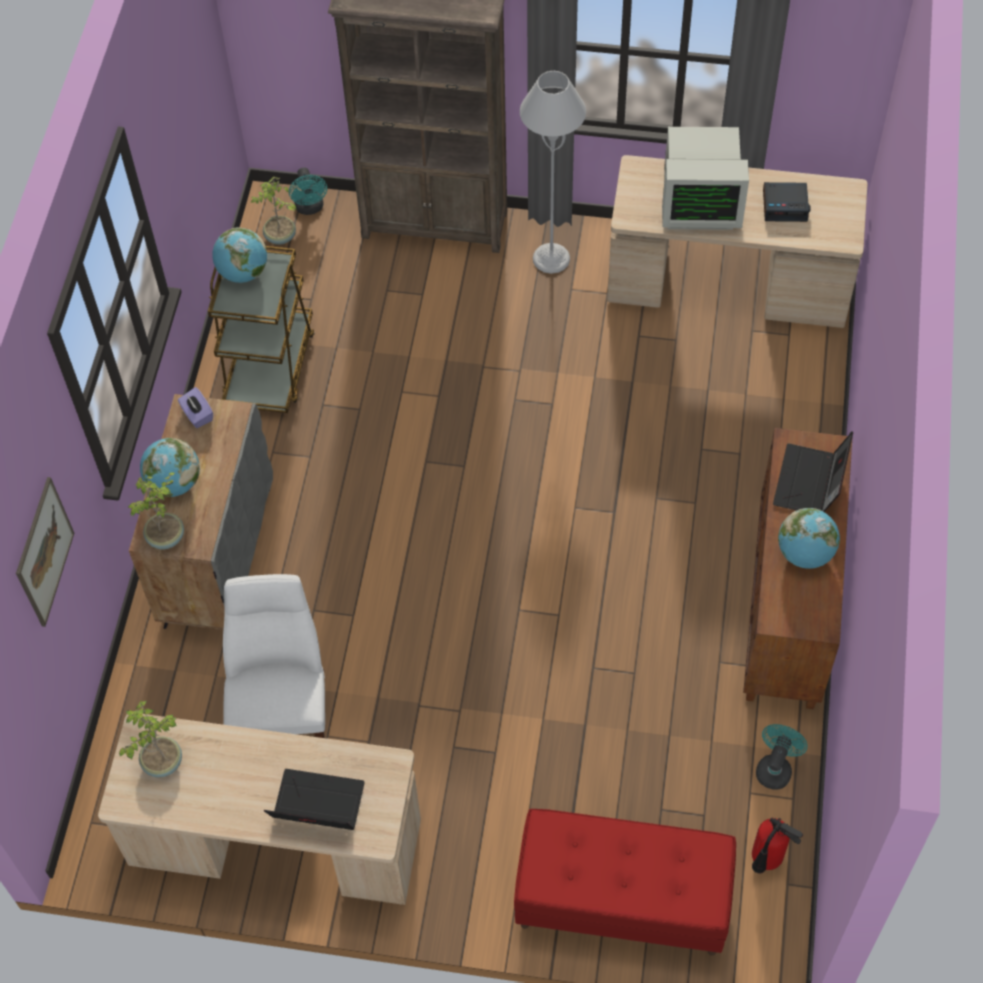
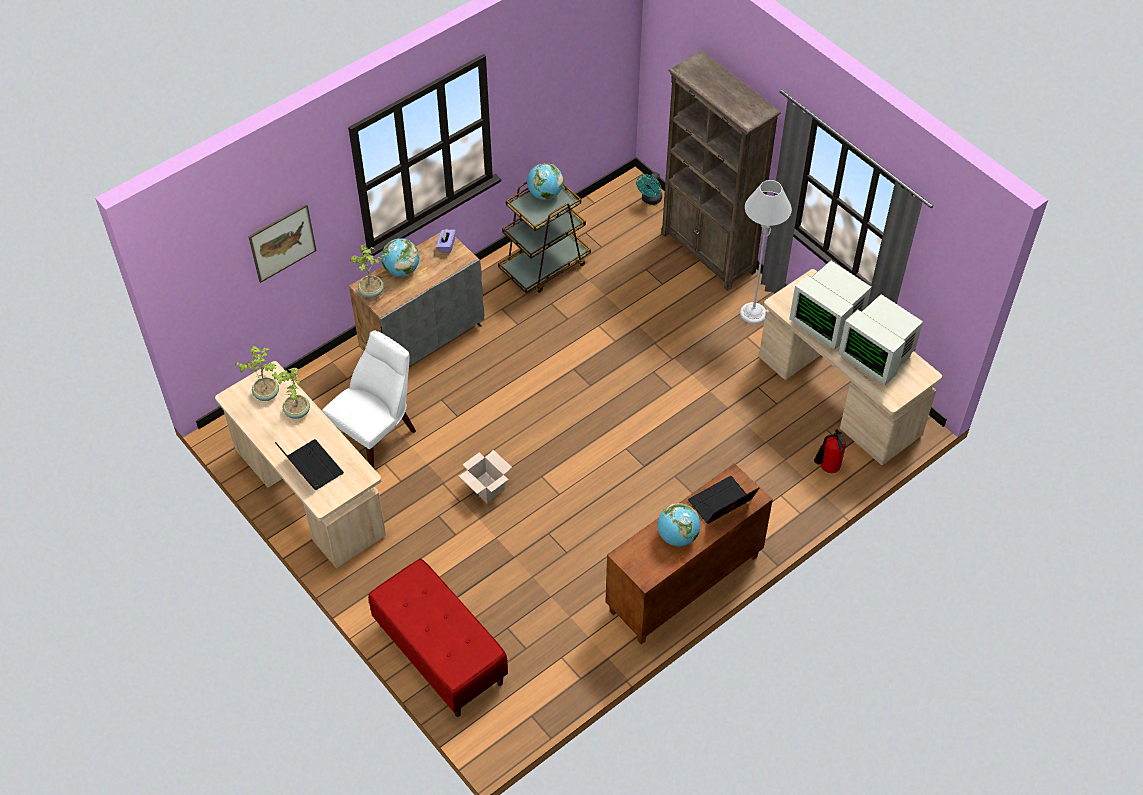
camera: 40 degrees right, 5 degrees down
potted plant [251,177,297,245] -> potted plant moved to [272,368,310,419]
fire extinguisher [752,818,803,873] -> fire extinguisher moved to [814,429,846,473]
turquoise fan [756,724,808,789] -> none
alarm clock [763,182,810,222] -> monitor [838,294,923,385]
none -> cardboard box [459,450,512,502]

